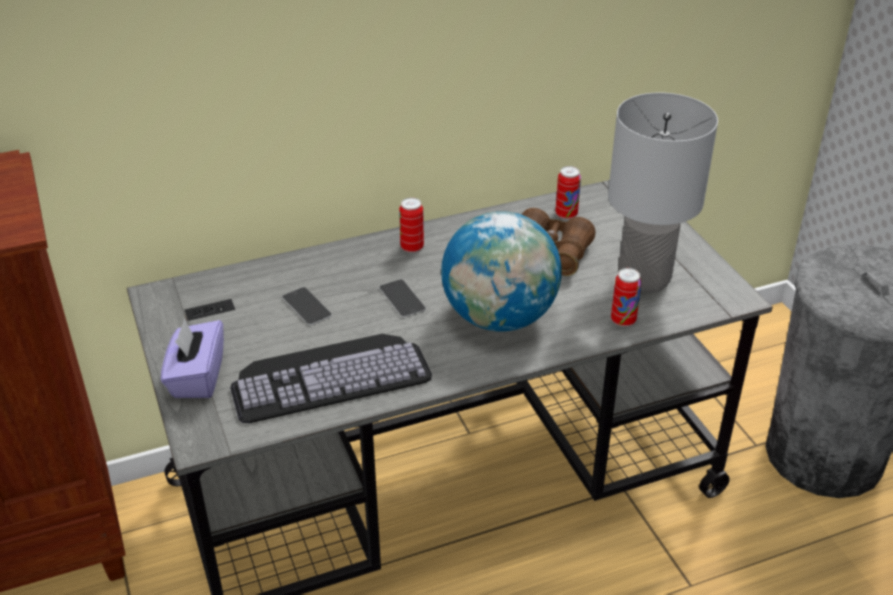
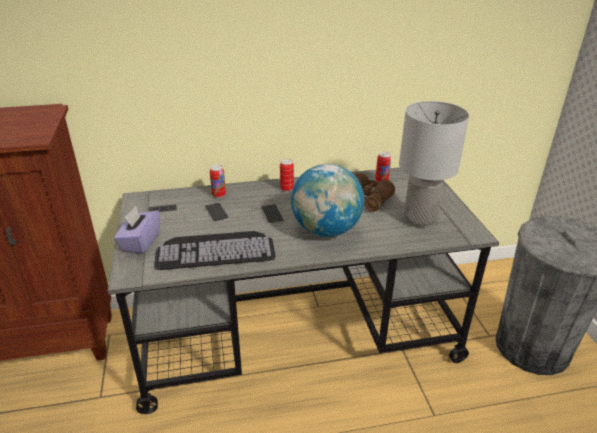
camera: 10 degrees right, 5 degrees down
can [611,268,642,327] -> can moved to [210,165,226,198]

